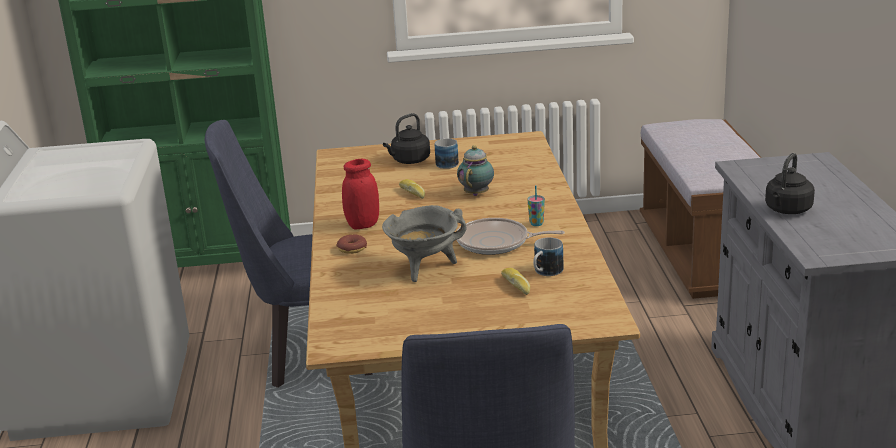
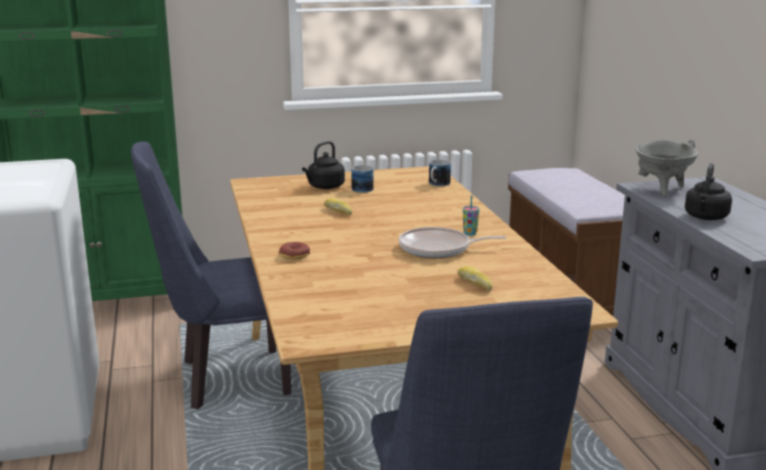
camera: 10 degrees left, 5 degrees down
red jar [342,159,379,229] -> none
grey cooking pot [382,205,467,282] -> grey cooking pot moved to [635,140,699,197]
teapot [457,145,494,196] -> none
mug [533,237,563,276] -> mug moved to [429,159,451,186]

